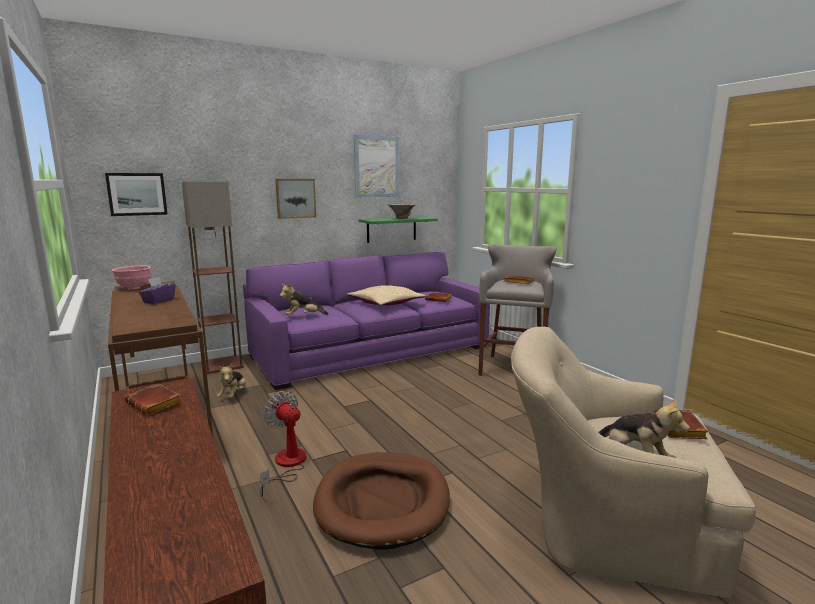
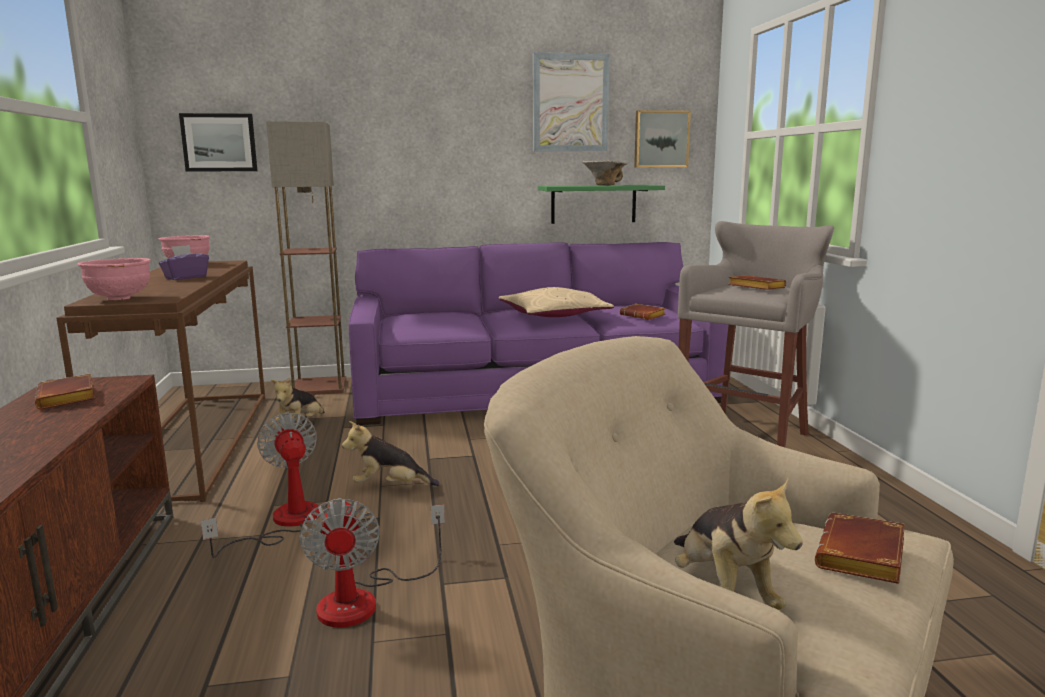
camera: 20 degrees right, 0 degrees up
picture [275,179,316,219] -> picture moved to [634,110,691,168]
plush toy [280,283,328,315] -> plush toy moved to [342,421,440,486]
brown dog bed [313,452,450,550] -> fan [299,498,445,628]
none -> pink bowl [77,258,150,300]

